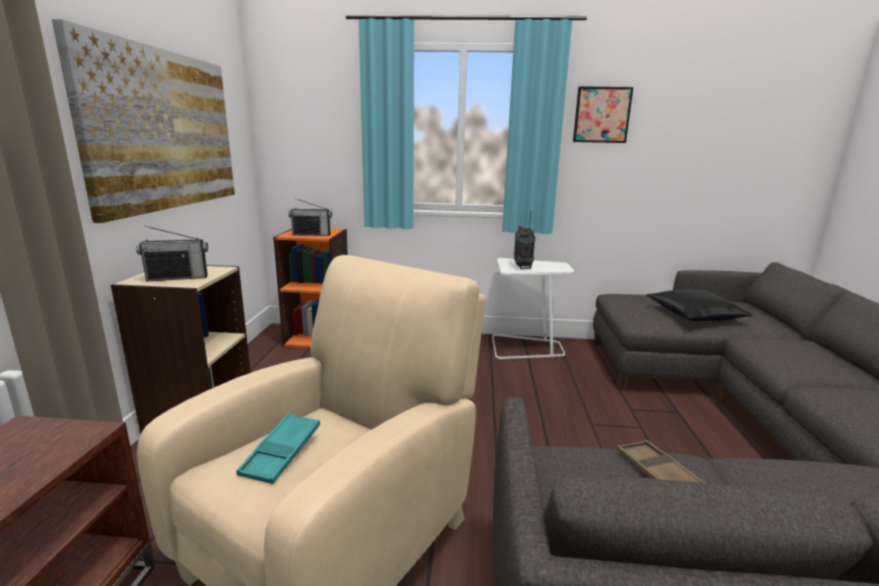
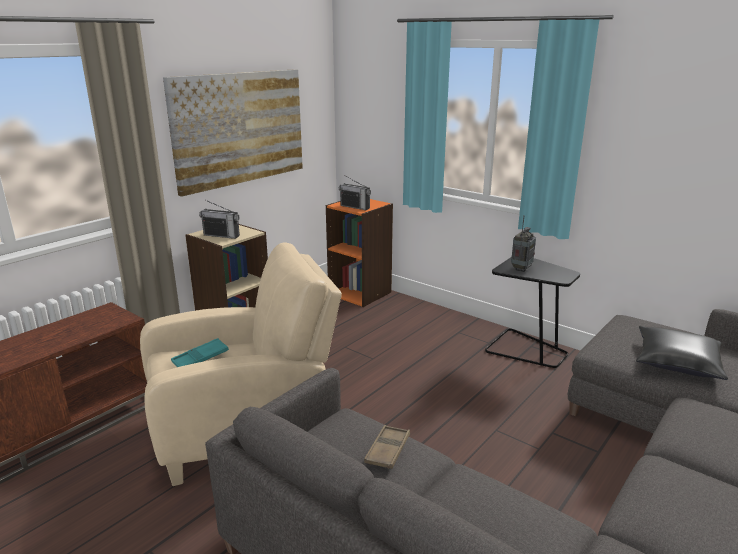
camera: 35 degrees right, 5 degrees up
white side table [492,258,574,359] -> black side table [485,257,580,368]
picture [573,86,633,143] -> none

